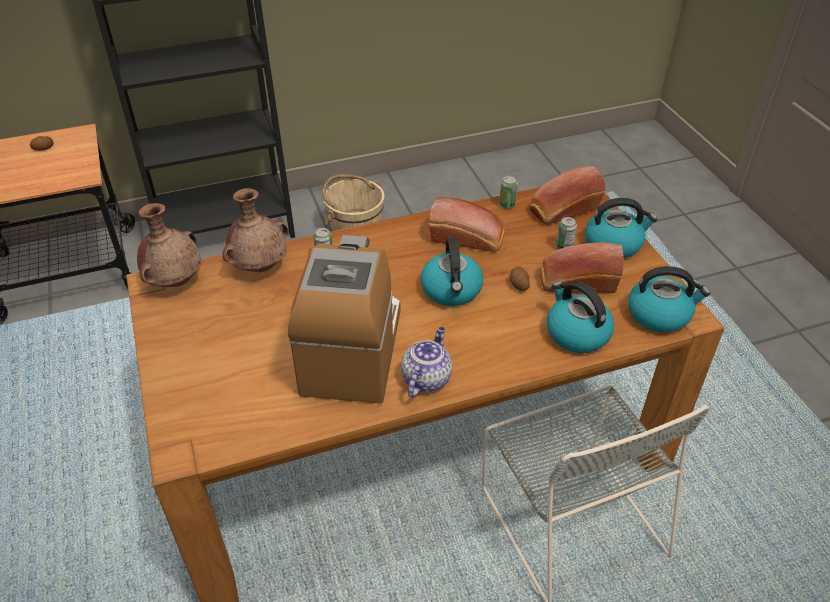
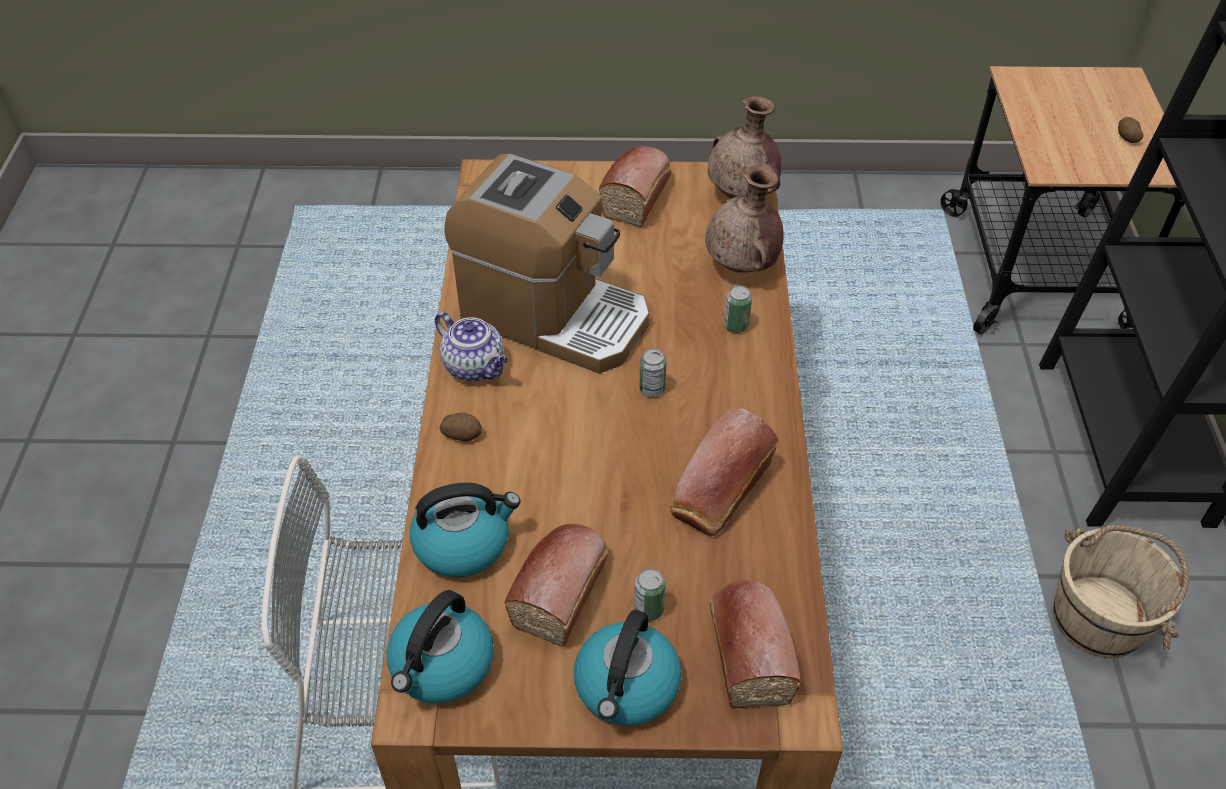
camera: 110 degrees right, 5 degrees up
kettle [421,237,483,306] -> none
can [499,176,518,209] -> can moved to [639,348,667,397]
potato [510,267,530,291] -> potato moved to [440,412,482,441]
none -> bread [599,146,671,227]

